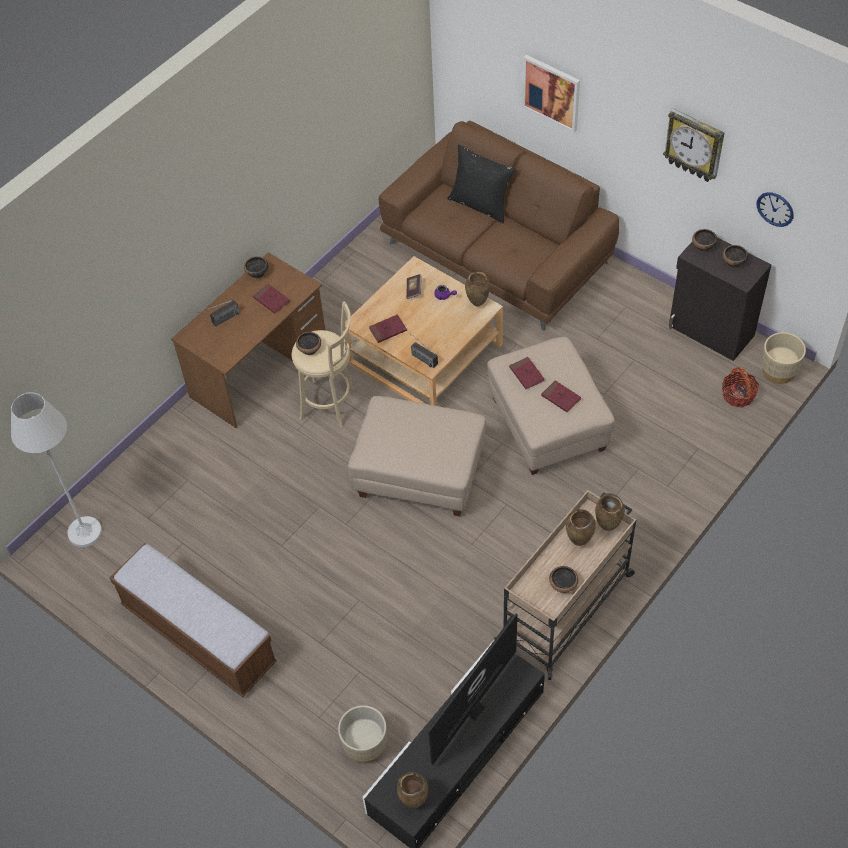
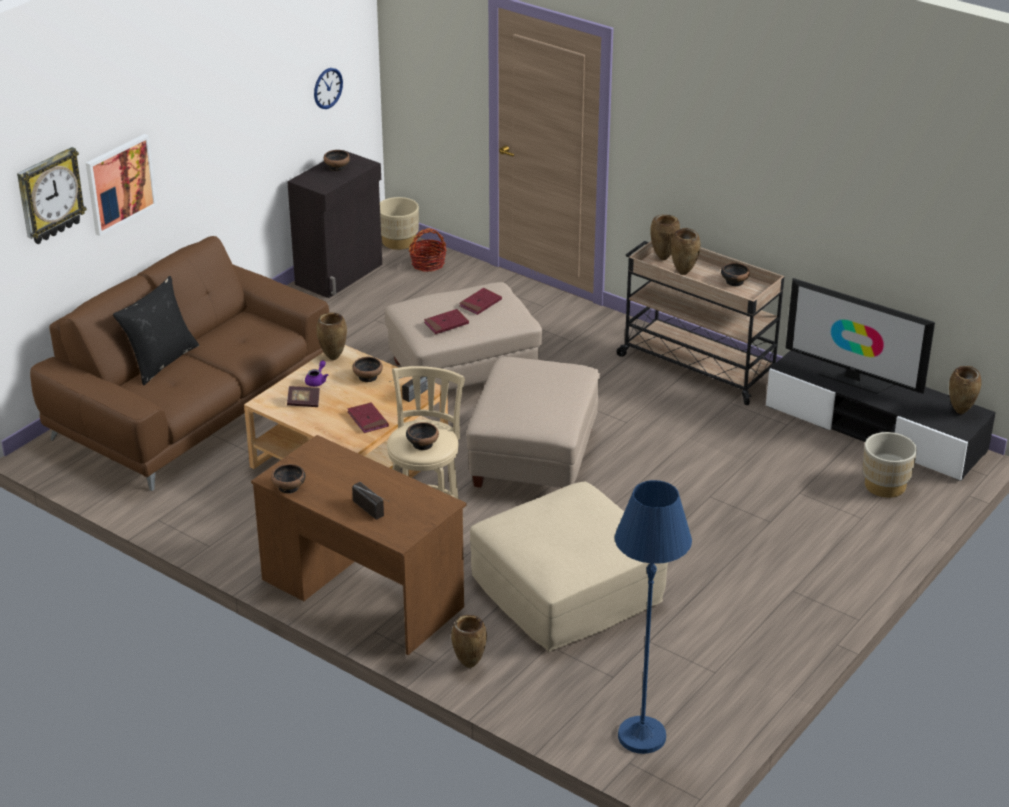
camera: 95 degrees left, 20 degrees down
white floor lamp [11,392,102,547] -> blue floor lamp [614,480,692,754]
bench [110,544,277,697] -> none
red book [253,284,290,314] -> none
wall clock [663,109,724,182] -> wall clock moved to [17,147,87,244]
bowl [692,229,717,252] -> bowl moved to [352,357,383,382]
none -> brown vase [451,615,487,668]
none -> beige ottoman [470,482,668,652]

